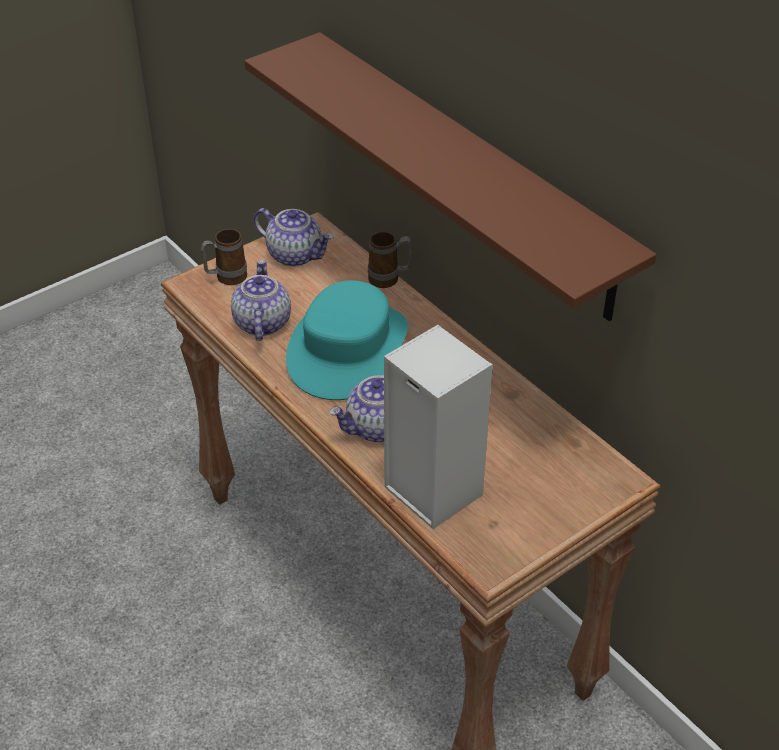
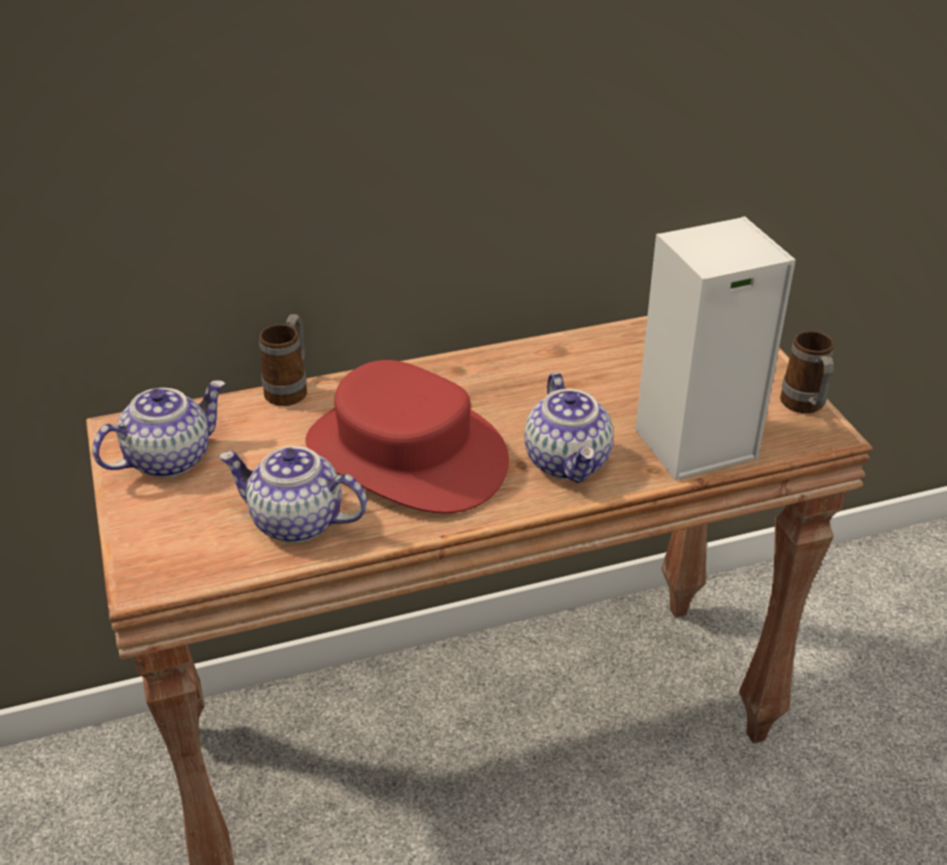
camera: 70 degrees left, 5 degrees down
mug [201,229,247,285] -> mug moved to [780,331,834,413]
brown shelf [244,32,657,321] -> none
turquoise hat [286,280,408,400] -> red hat [305,360,509,513]

